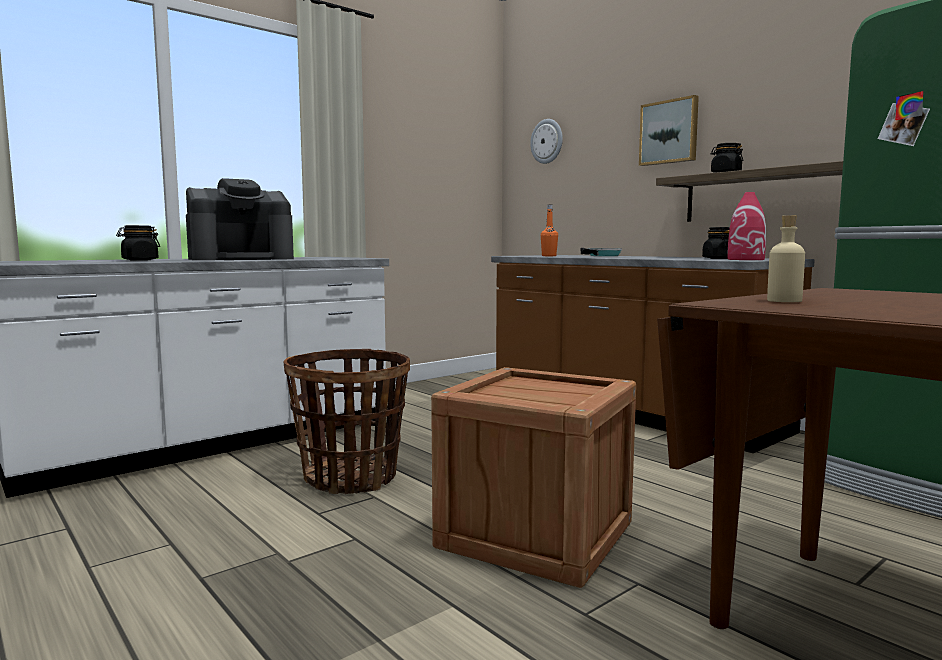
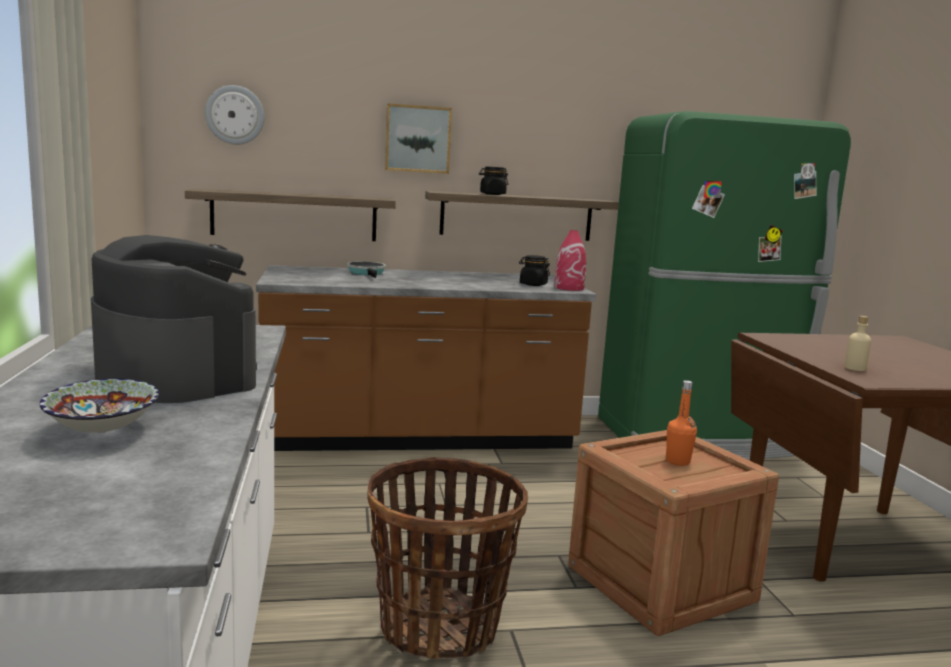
camera: 60 degrees left, 5 degrees up
black jar [116,225,160,261] -> bowl [40,379,159,433]
coffee machine [186,178,294,260] -> coffee machine turned 45 degrees counterclockwise [91,235,257,403]
orange bottle [541,205,558,256] -> orange bottle moved to [666,380,697,466]
none -> shelf [185,189,396,241]

